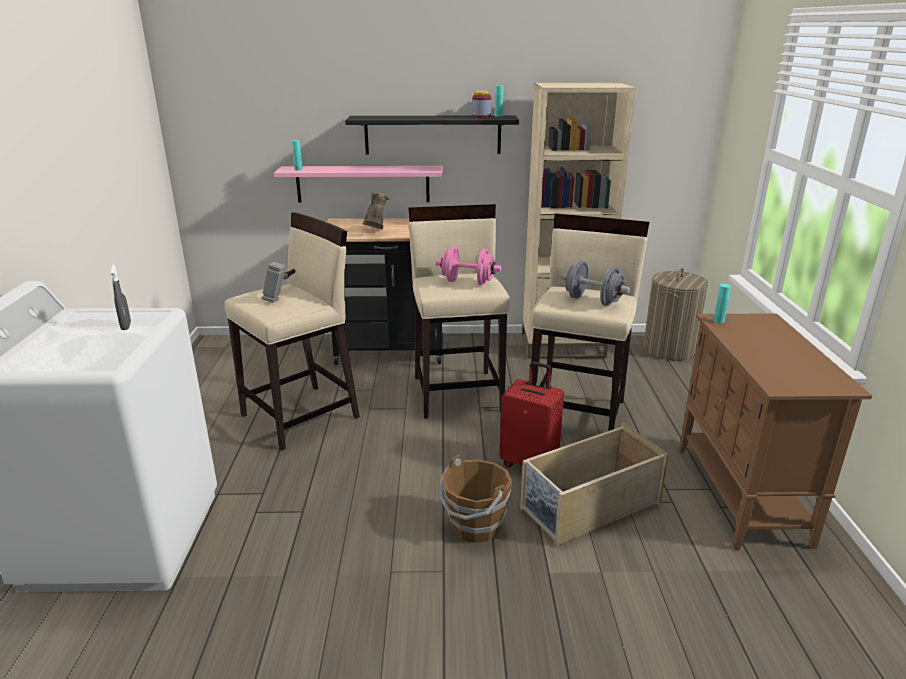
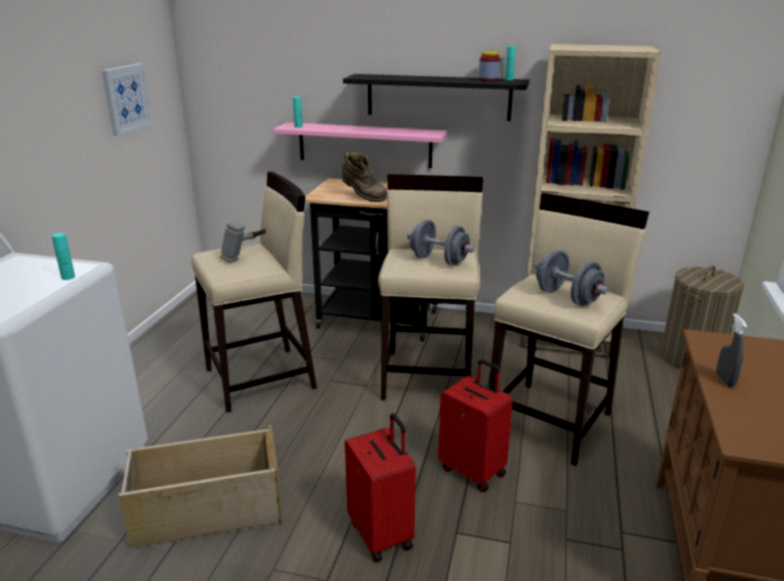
camera: 15 degrees right, 0 degrees up
grey spray bottle [110,264,131,330] -> grey spray bottle moved to [716,314,747,387]
brown boot [363,192,389,229] -> brown boot turned 120 degrees clockwise [342,153,387,202]
pink dumbbell [436,246,501,285] -> grey dumbbell [407,220,474,266]
brown bucket [440,455,512,543] -> red suitcase [345,413,416,562]
beige storage box [520,423,669,545] -> beige storage box moved to [118,425,282,549]
turquoise bottle [713,284,731,323] -> turquoise bottle moved to [52,233,75,280]
none -> picture [102,63,153,136]

